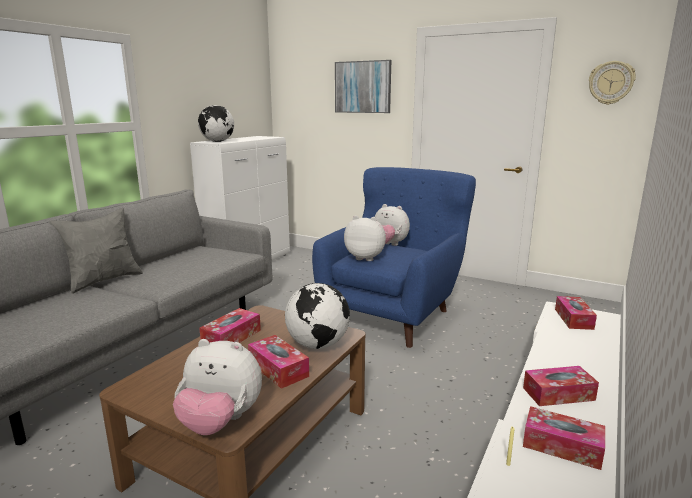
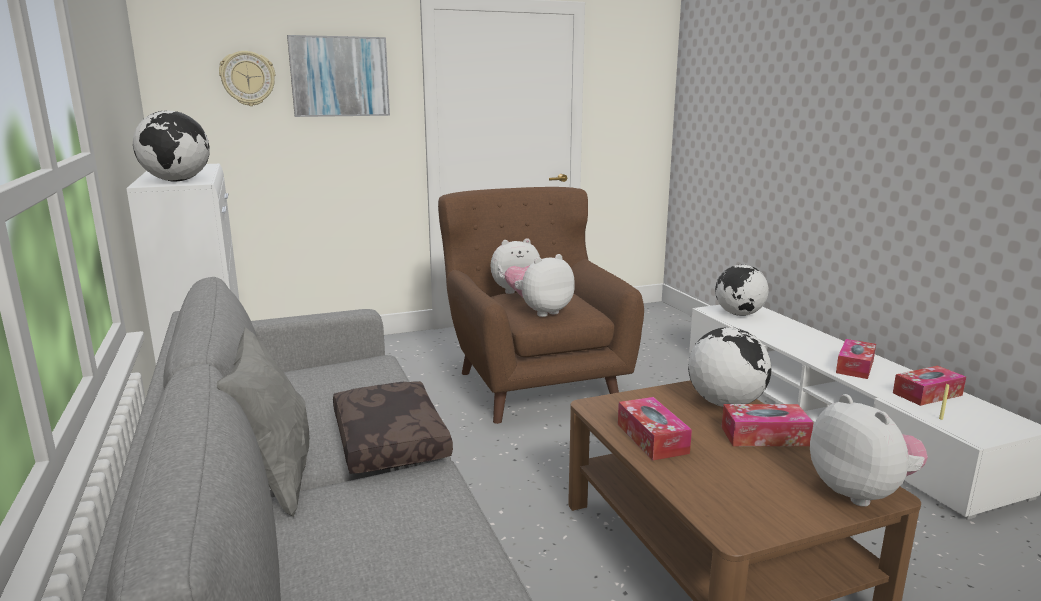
camera: 50 degrees left, 0 degrees up
plush toy [173,339,262,435] -> plush toy turned 75 degrees counterclockwise [810,394,928,507]
blue armchair [312,167,476,348] -> brown armchair [438,187,644,424]
tissue box [555,296,597,330] -> globe [715,265,769,316]
wall clock [589,61,636,105] -> wall clock moved to [219,51,275,106]
none -> brown pillow [333,381,453,474]

